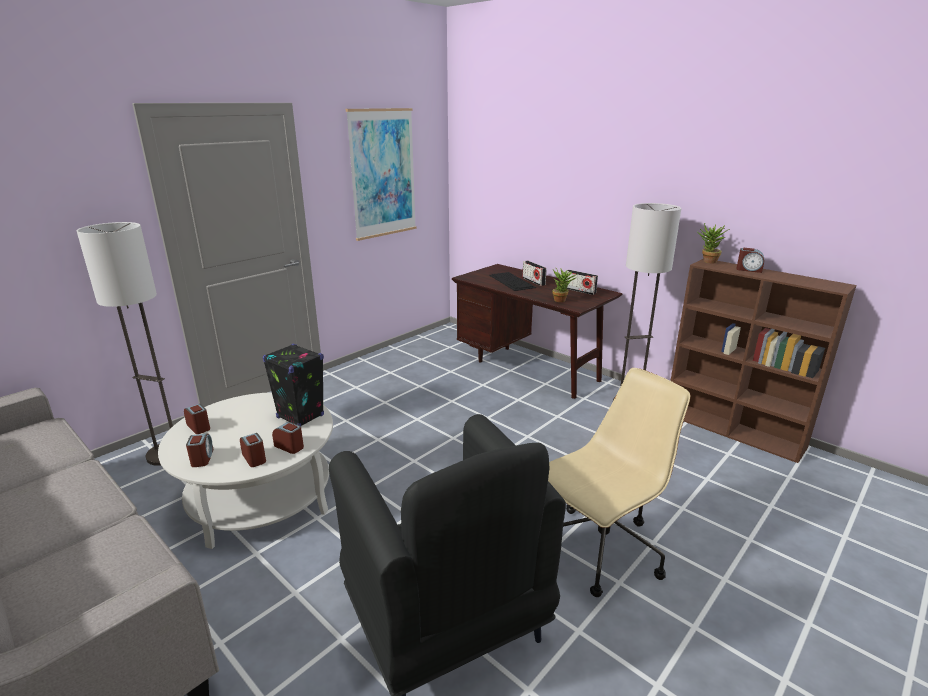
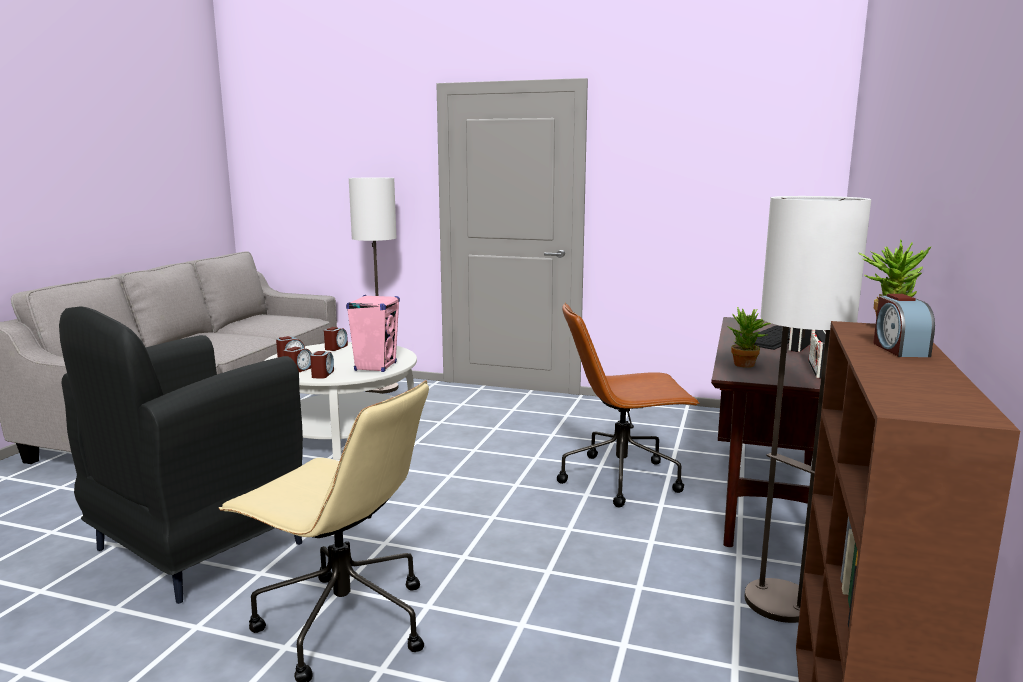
camera: 65 degrees right, 10 degrees down
black speaker [263,344,324,426] -> pink speaker [346,295,400,372]
picture [346,108,417,241] -> none
none -> brown office chair [557,303,700,507]

